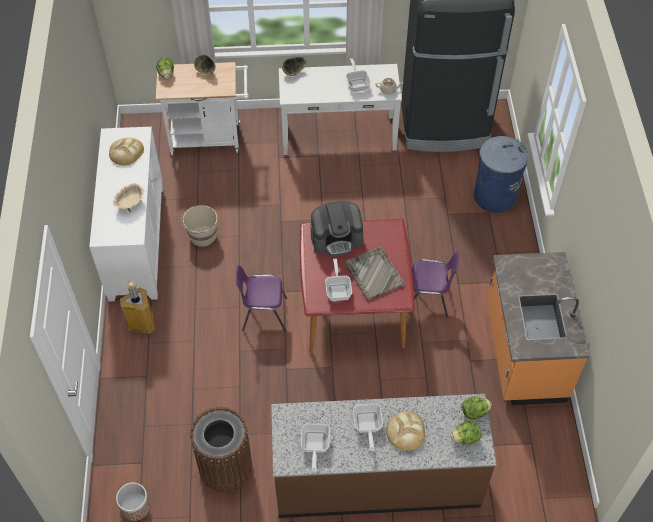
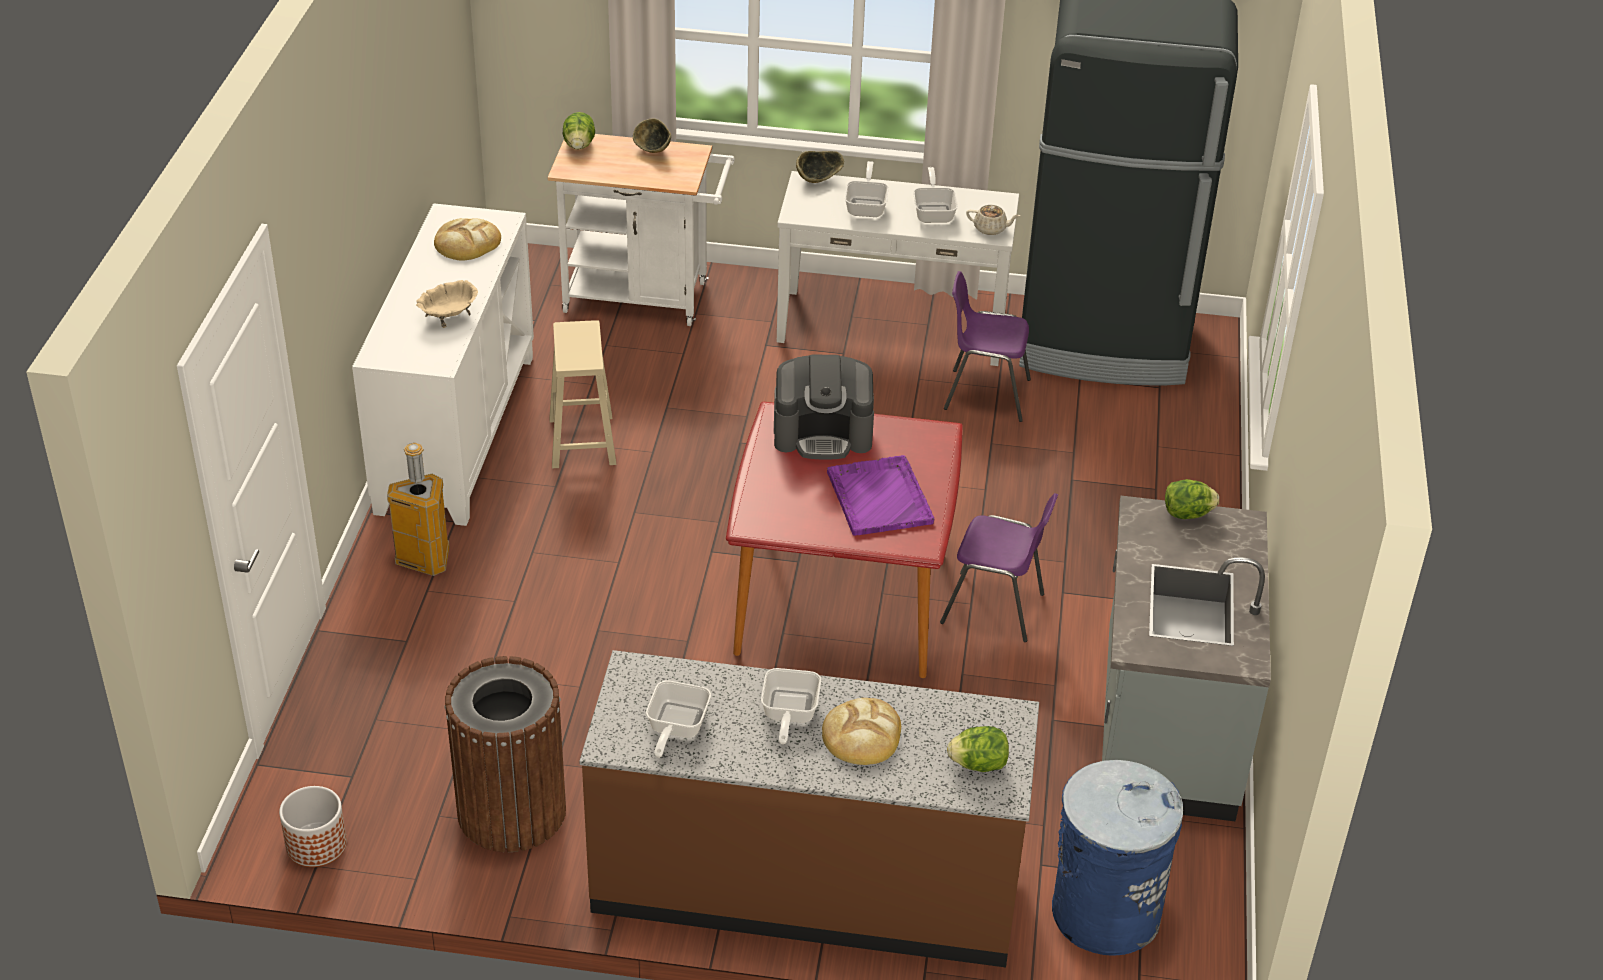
camera: 10 degrees right, 15 degrees down
beige bucket [181,205,218,247] -> beige stool [549,320,616,468]
purple chair [236,265,287,332] -> purple chair moved to [944,271,1031,422]
frying pan [325,258,352,301] -> frying pan moved to [845,161,889,217]
grey tray [345,247,405,301] -> purple tray [827,455,934,536]
lettuce [462,397,492,420] -> lettuce moved to [1165,479,1219,519]
blue trash can [474,136,528,213] -> blue trash can moved to [1052,760,1183,955]
orange counter [487,252,589,405] -> grey counter [1102,495,1271,821]

